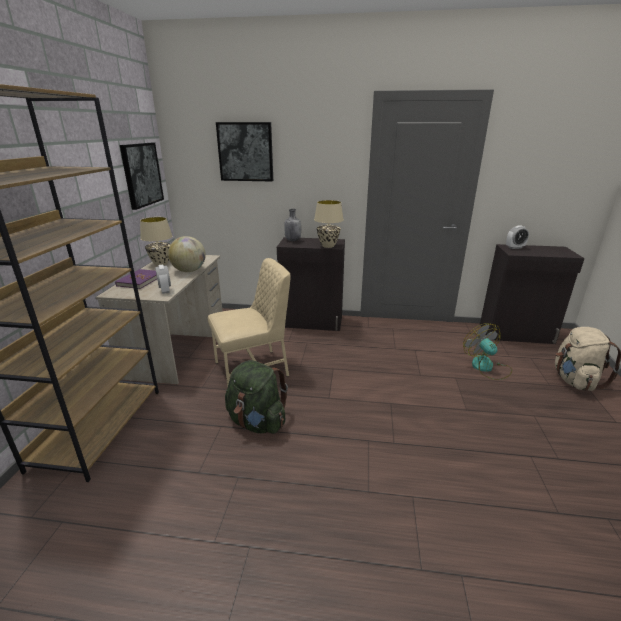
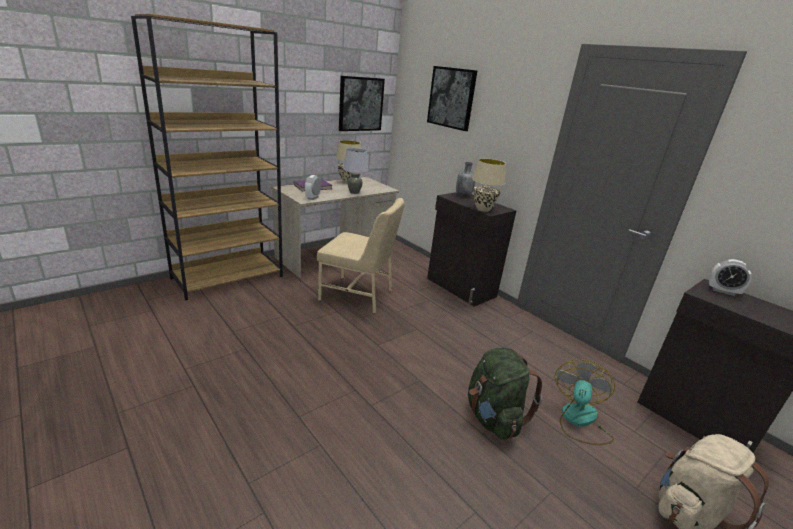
camera: 40 degrees right, 0 degrees up
globe [168,236,206,272] -> grey table lamp [343,148,369,194]
green backpack [225,360,288,434] -> green backpack moved to [468,347,542,439]

